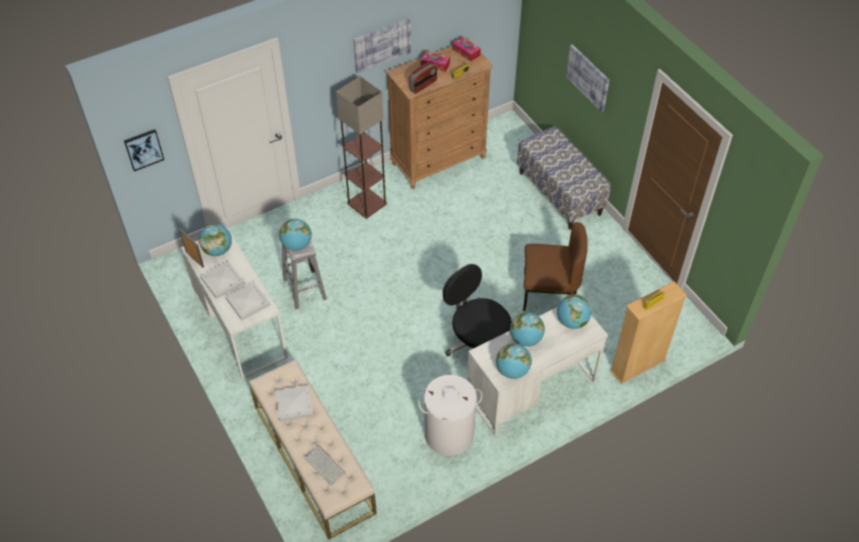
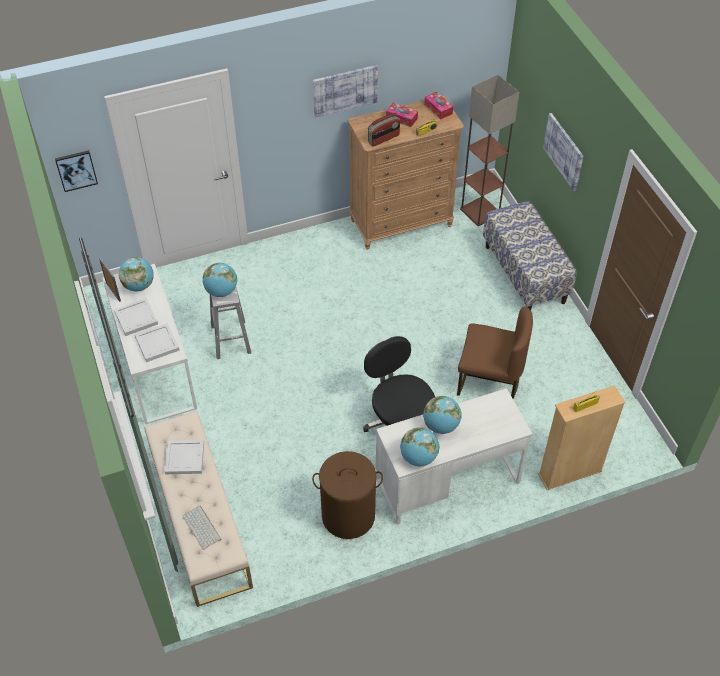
camera: 10 degrees right, 0 degrees up
floor lamp [336,76,387,219] -> floor lamp moved to [460,75,519,226]
white laundry basket [418,375,482,456] -> brown laundry basket [312,451,383,539]
globe [557,294,592,329] -> none

